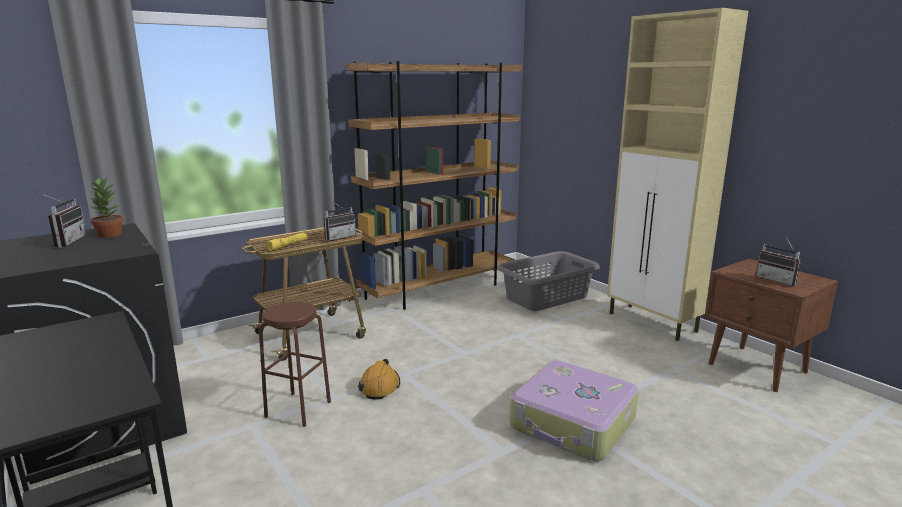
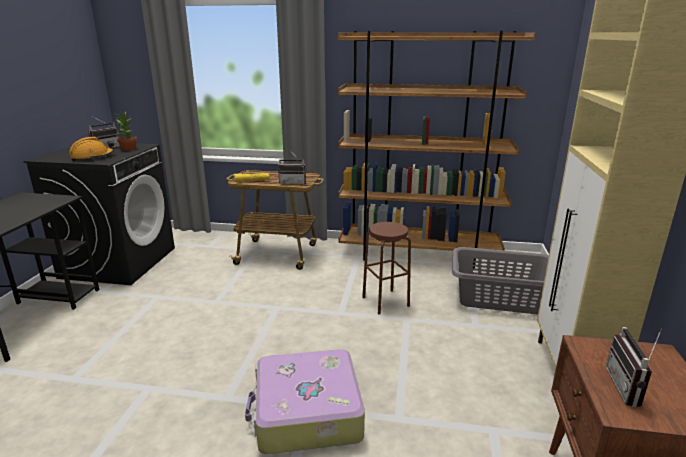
camera: 45 degrees right, 5 degrees up
brown stool [259,302,331,427] -> brown stool moved to [362,222,411,315]
orange hard hat [358,359,400,400] -> orange hard hat moved to [69,137,114,161]

